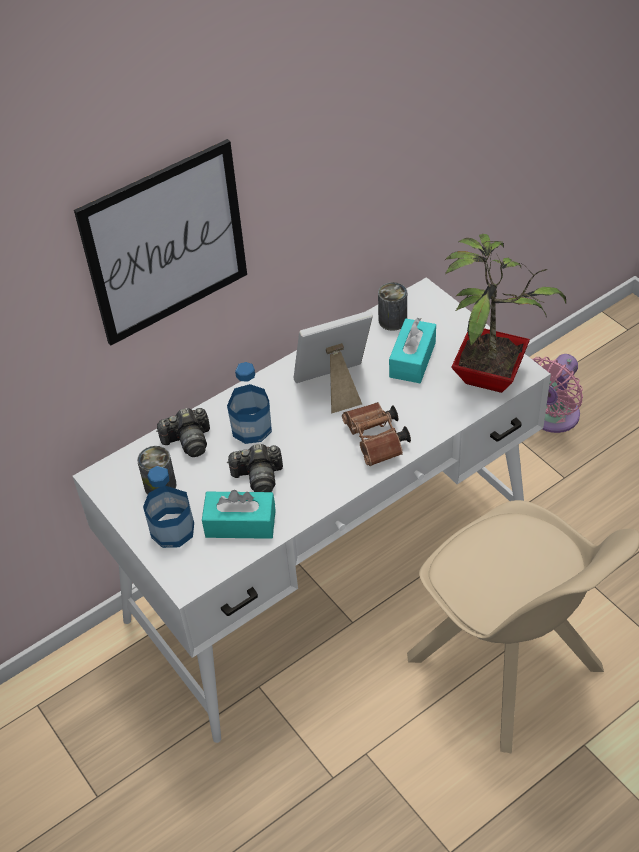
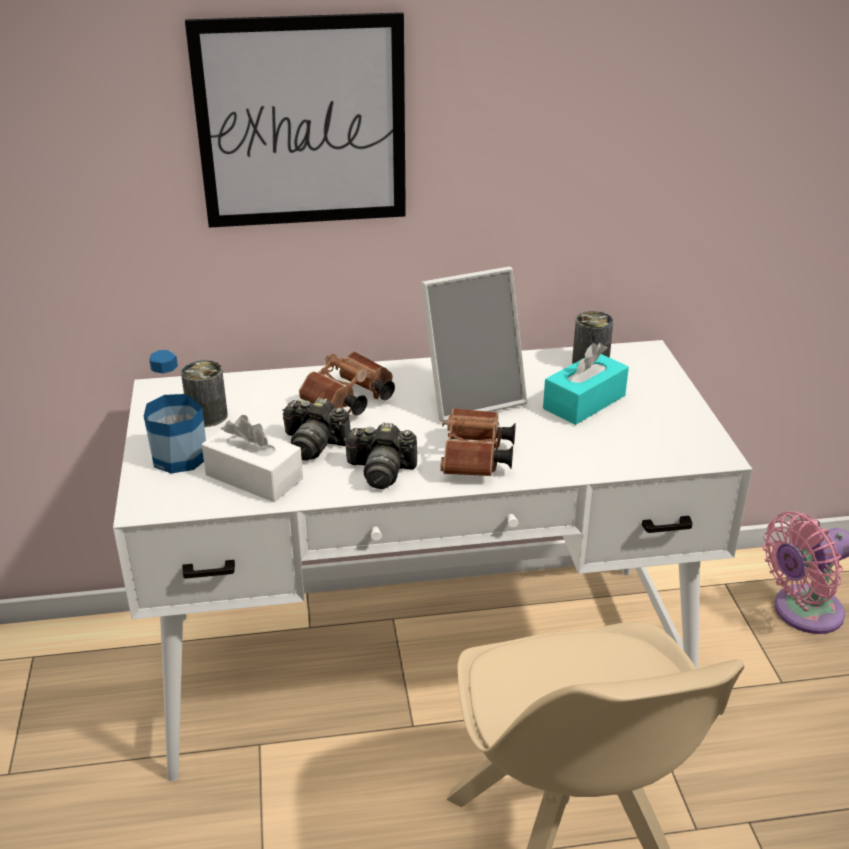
camera: 25 degrees right, 15 degrees down
camera [156,408,210,457] -> camera moved to [344,422,417,489]
turquoise tissue box [202,490,276,539] -> white tissue box [202,415,303,503]
bottle [227,362,272,444] -> brown binoculars [299,352,395,416]
picture frame [294,311,373,413] -> picture frame turned 150 degrees clockwise [421,266,527,422]
potted plant [445,234,566,393] -> none

